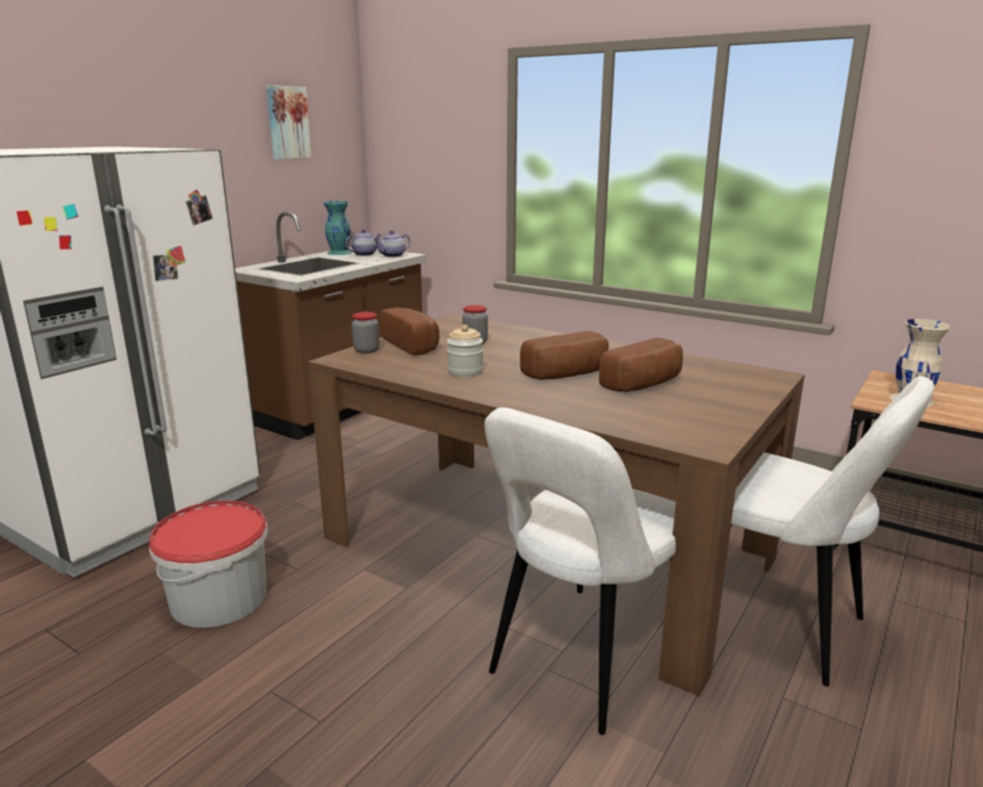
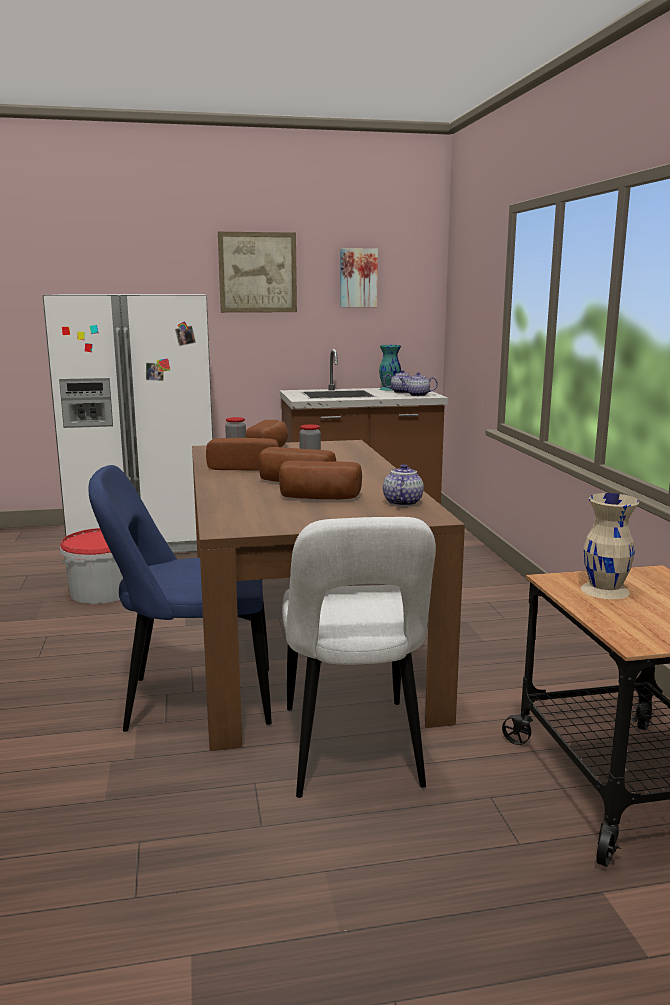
camera: 45 degrees right, 5 degrees down
jar [447,325,483,377] -> bread [206,438,279,471]
white chair [484,407,676,735] -> blue chair [88,465,272,732]
none -> picture [218,232,297,313]
none -> teapot [383,464,424,506]

